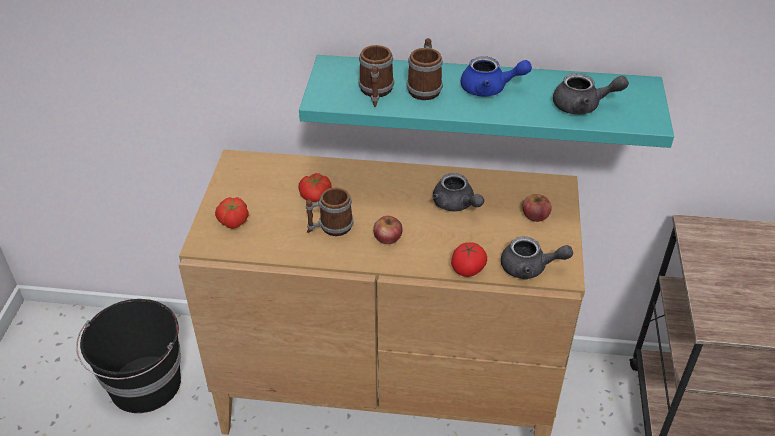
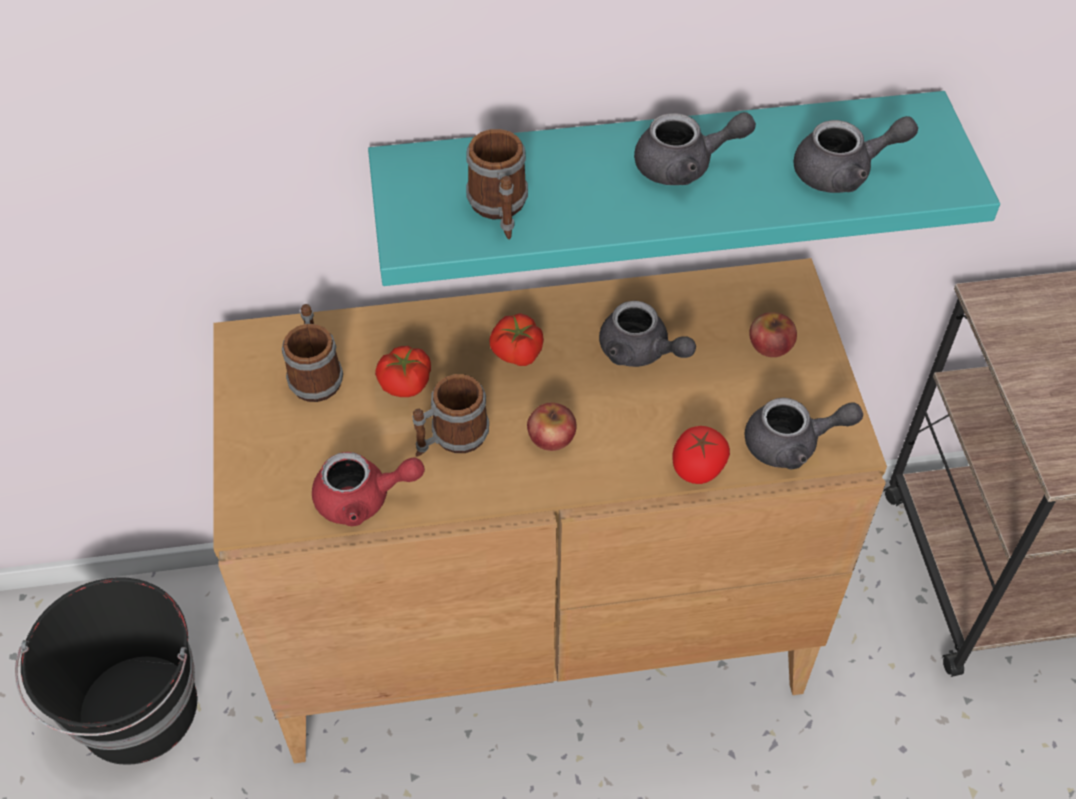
camera: 15 degrees left, 10 degrees up
tomato [215,197,249,229] -> tomato moved to [489,313,544,366]
mug [407,38,443,100] -> mug moved to [282,304,343,402]
blue teapot [461,56,532,97] -> grey teapot [634,112,756,185]
none -> red teapot [312,452,425,526]

